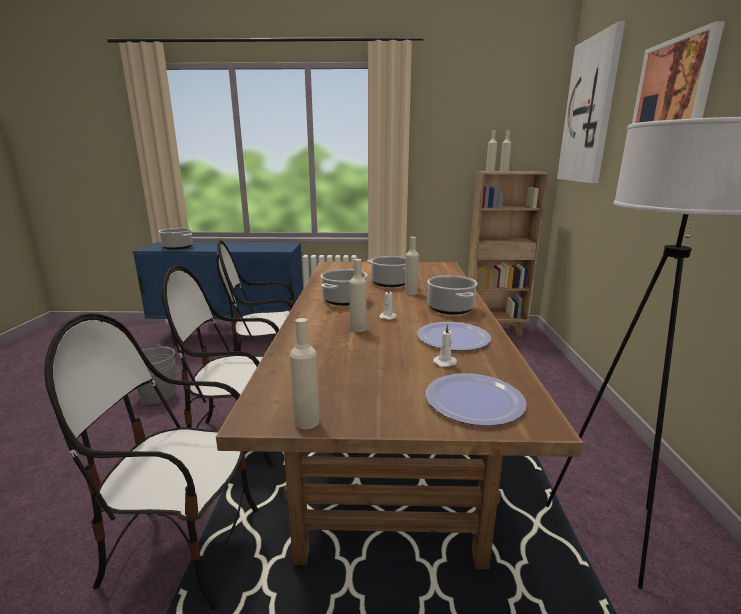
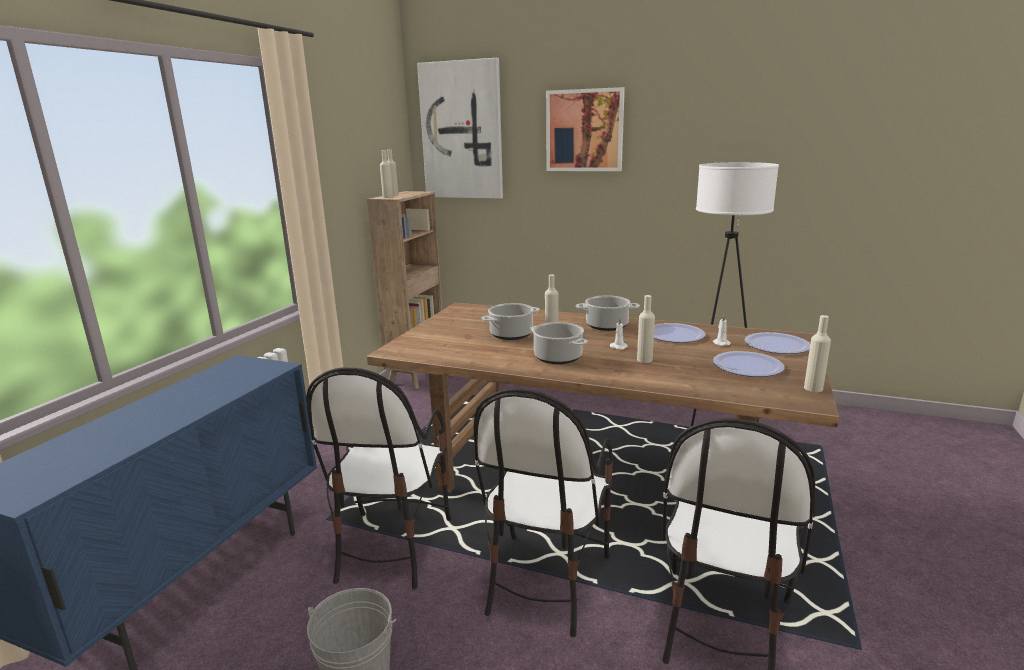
camera: 70 degrees left, 0 degrees up
cooking pot [158,228,193,250] -> none
none -> plate [713,351,785,377]

